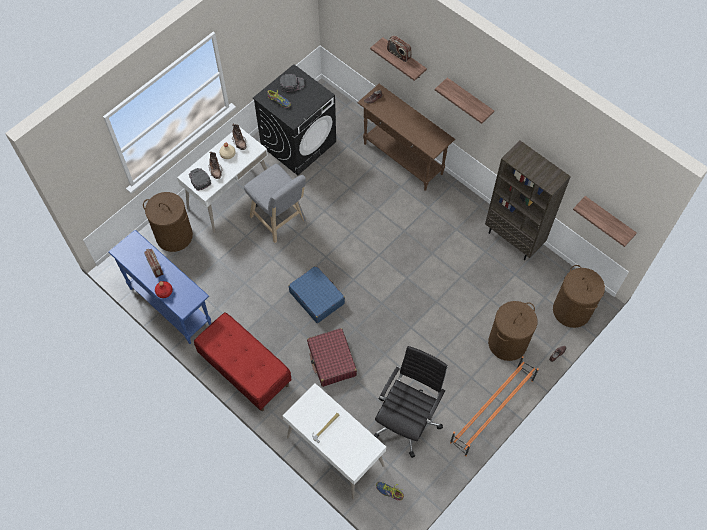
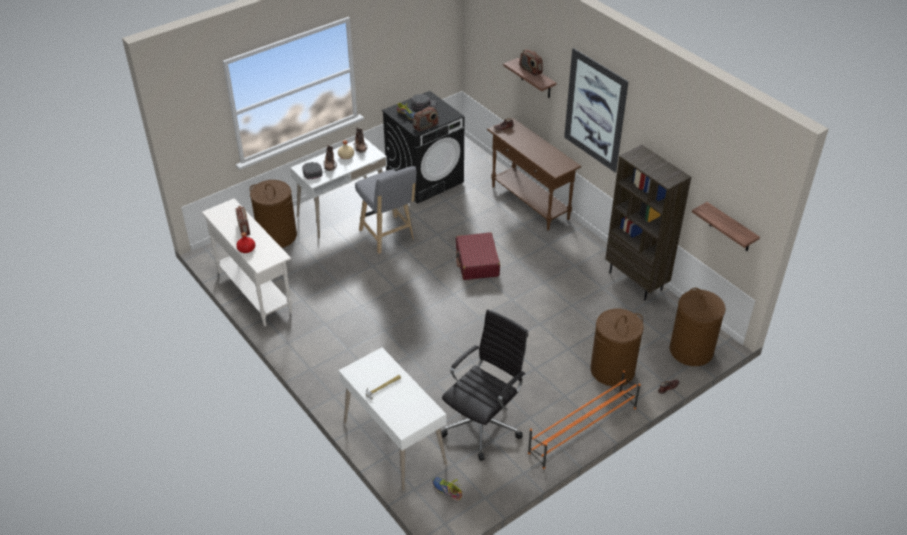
camera: 10 degrees right, 20 degrees down
blue console table [108,230,211,344] -> white console table [201,199,292,326]
red bench [194,312,292,411] -> none
blue suitcase [288,266,345,323] -> none
red suitcase [307,328,357,387] -> red suitcase moved to [456,232,500,280]
shelf [435,78,494,124] -> picture [564,48,629,173]
none -> radio [413,107,439,131]

